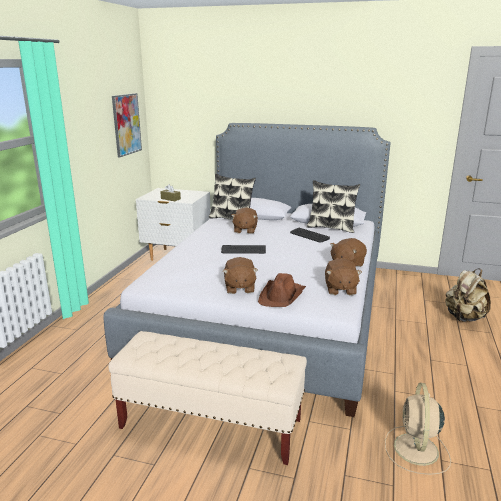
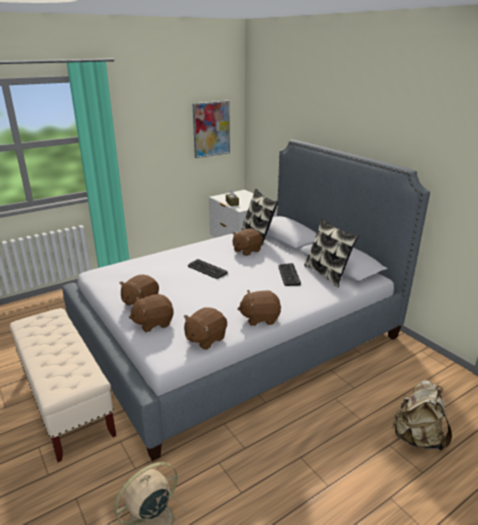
camera: 40 degrees right, 5 degrees up
brown hat [258,273,306,307] -> brown plush toy [129,294,174,332]

